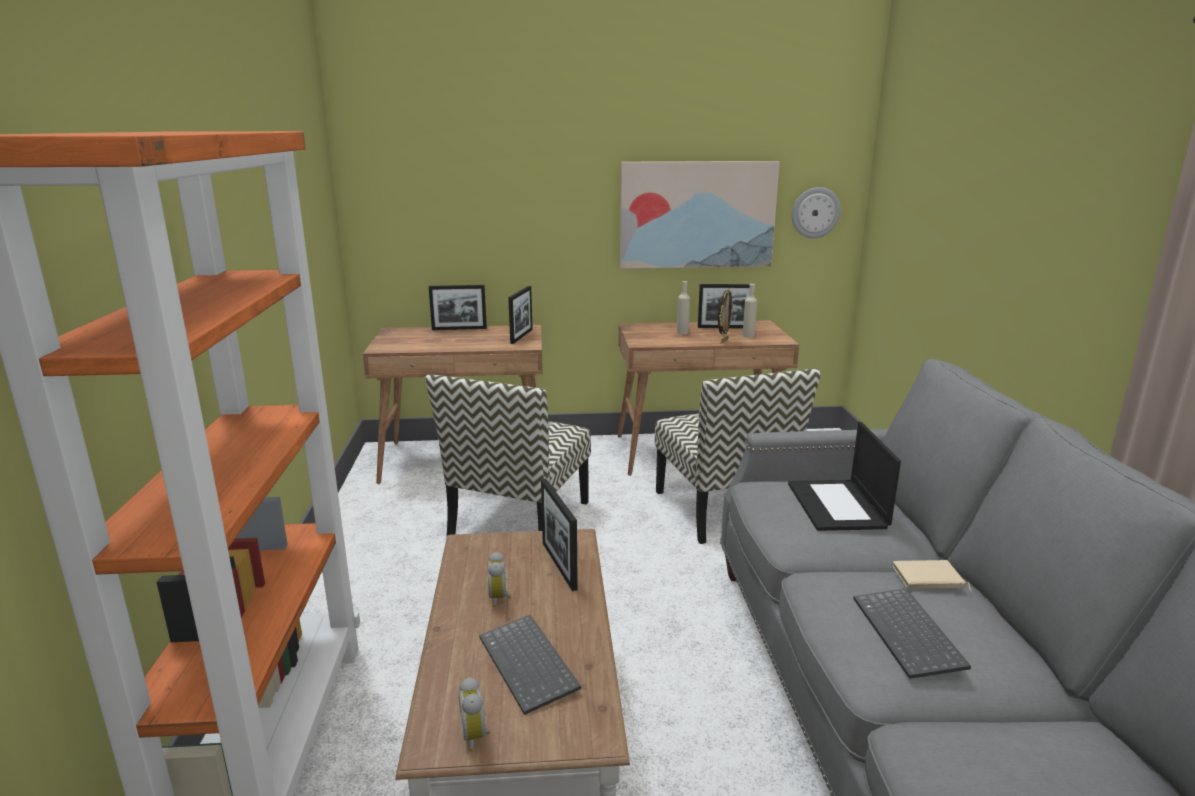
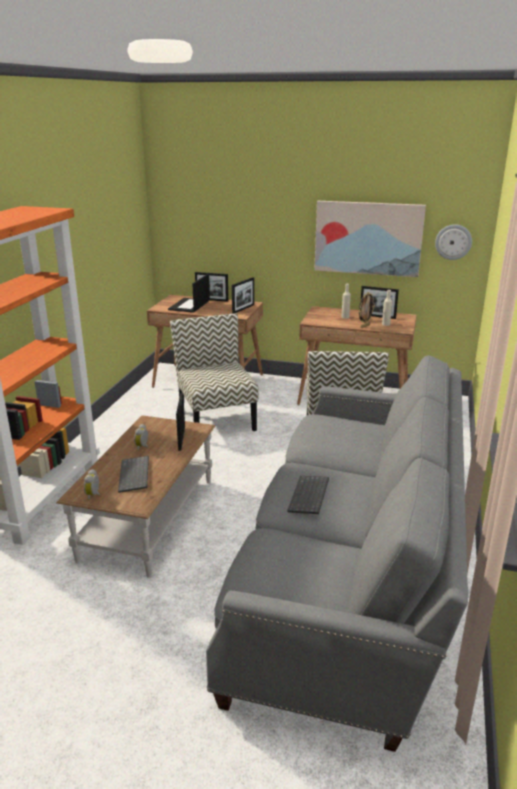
camera: 20 degrees right, 5 degrees up
chair [425,375,591,535] -> chair turned 120 degrees clockwise [170,313,258,431]
laptop [788,422,901,531] -> laptop moved to [168,274,210,313]
beige book [893,560,972,592] -> none

